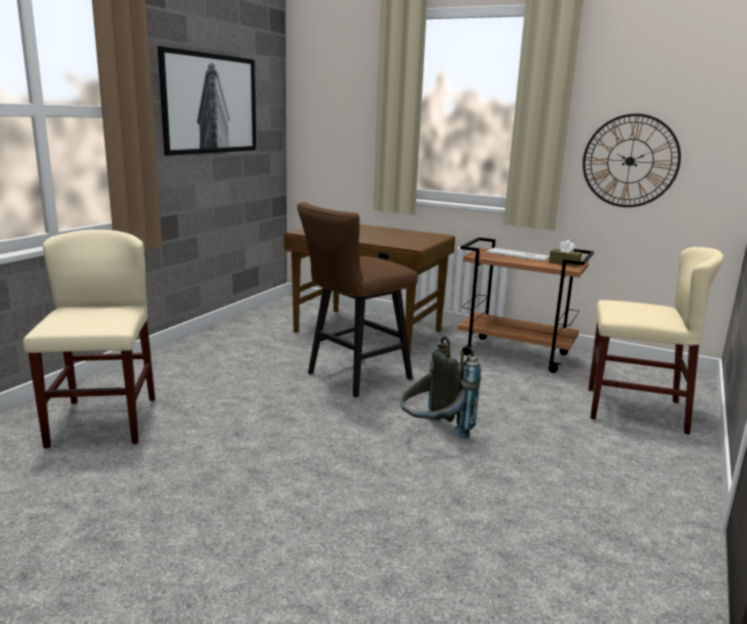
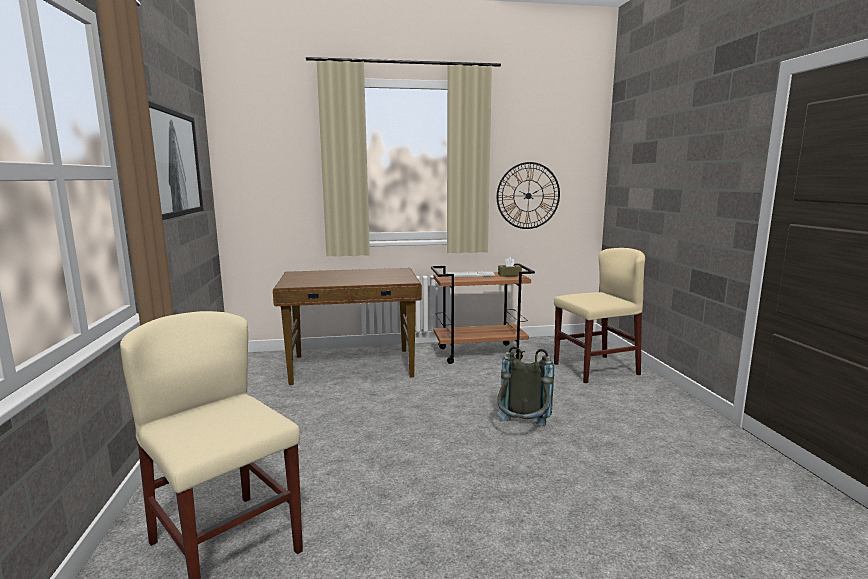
camera: 35 degrees left, 5 degrees down
brown stool [297,202,418,397] -> none

